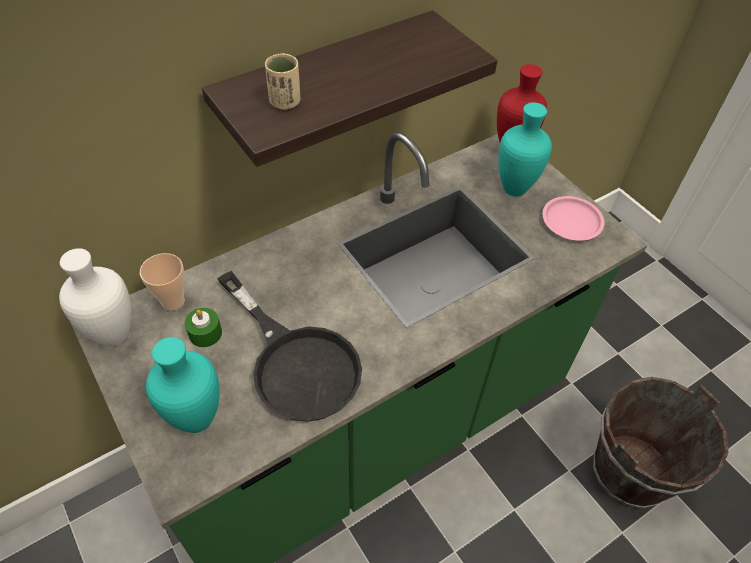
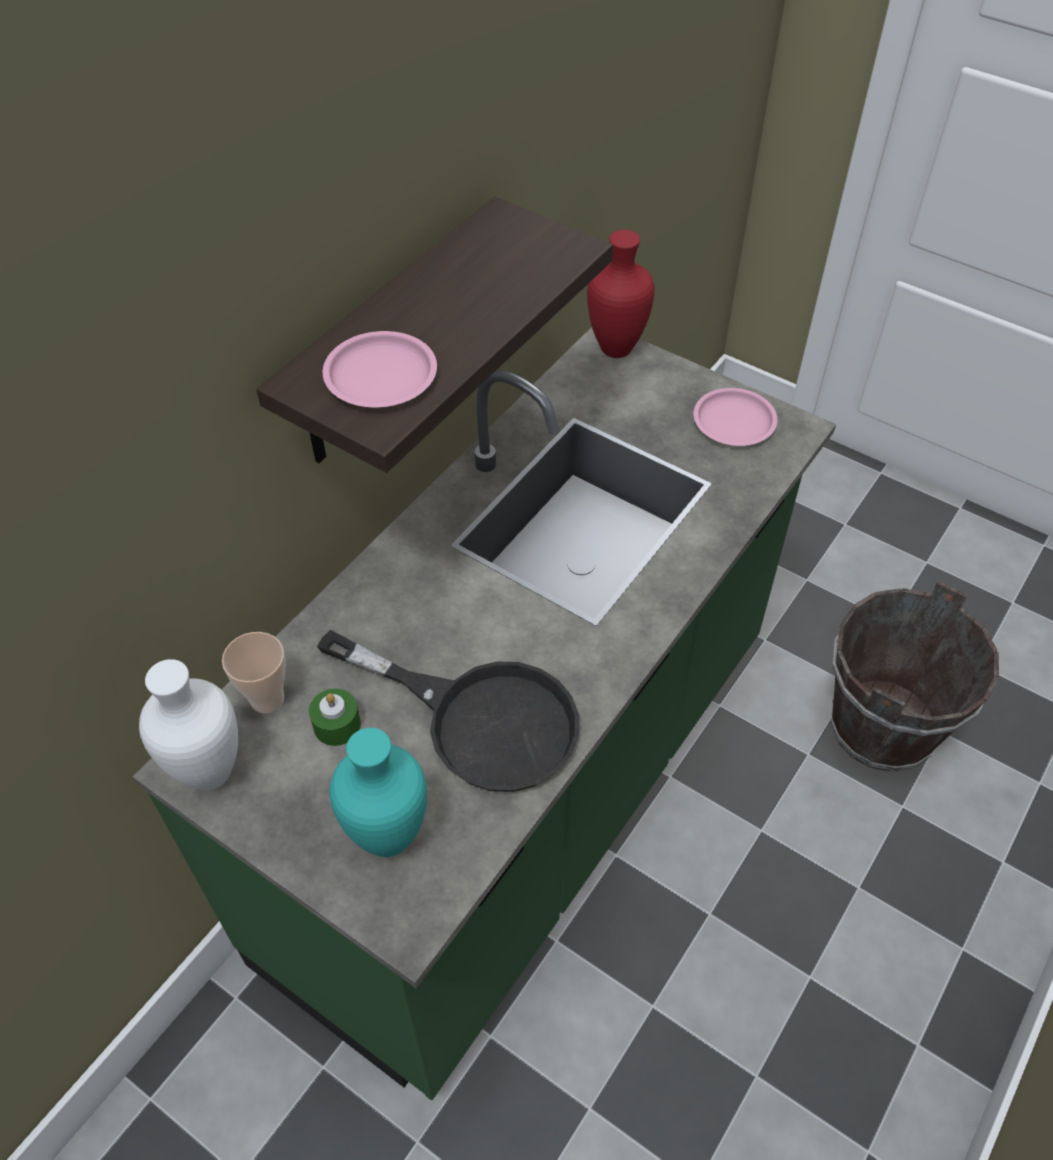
camera: 20 degrees left, 0 degrees up
beige cup [265,53,300,110] -> pink plate [323,331,437,407]
turquoise vase [498,102,552,197] -> none

